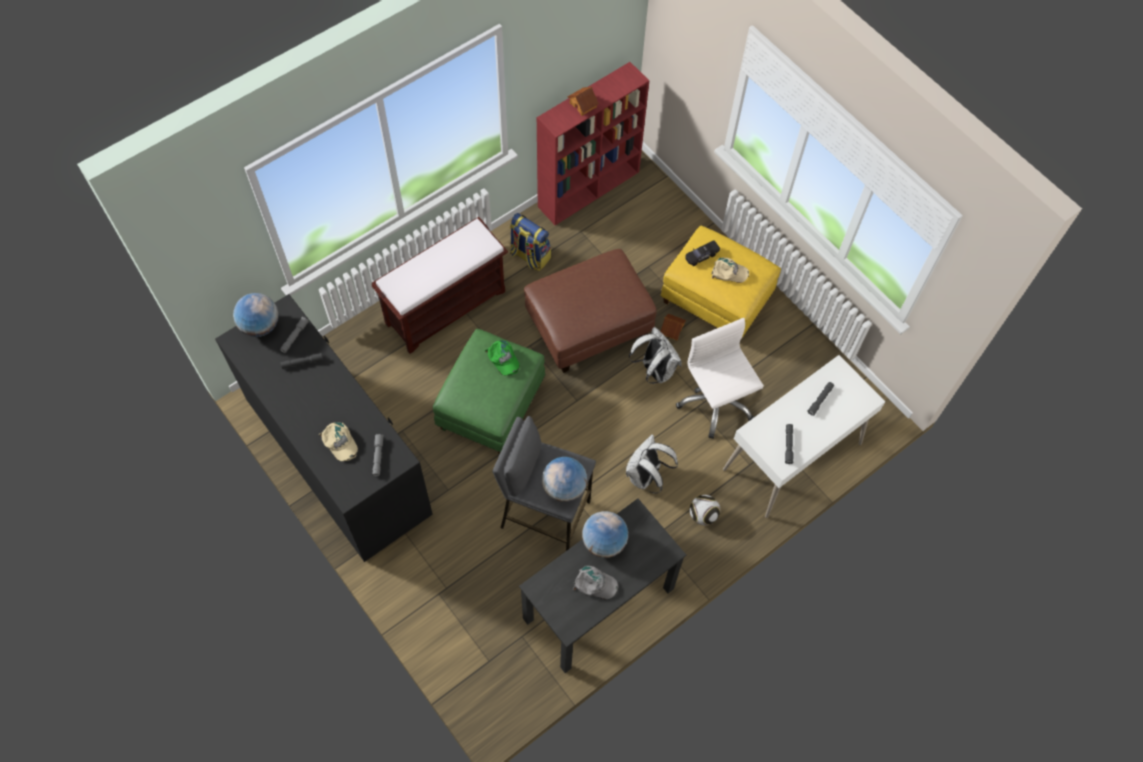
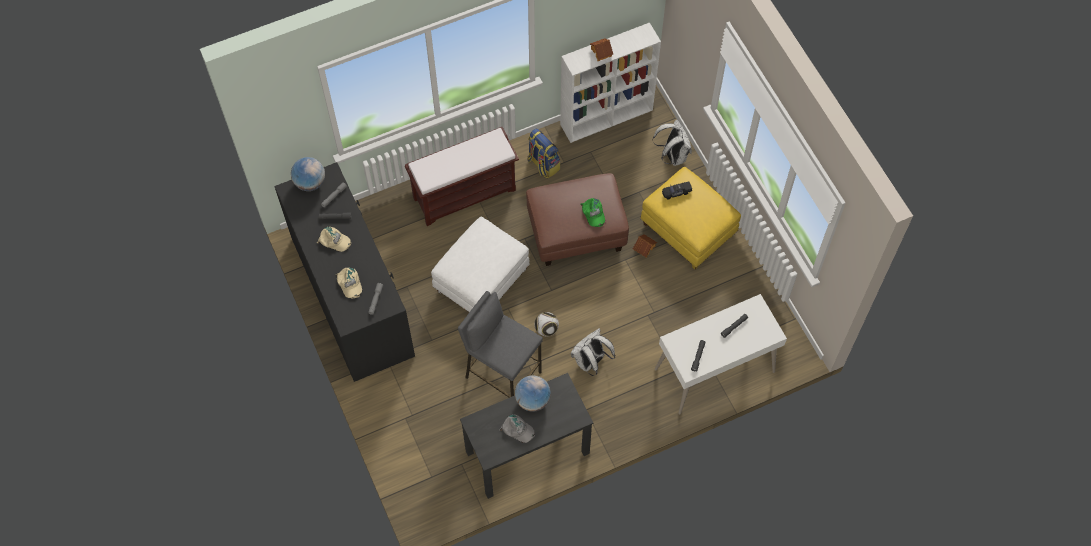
camera: 15 degrees right, 0 degrees up
green ottoman [433,329,546,454] -> white ottoman [431,217,530,312]
green cap [485,340,520,376] -> green cap moved to [581,198,605,227]
red bookcase [537,62,649,225] -> white bookcase [560,22,661,143]
globe [542,457,587,502] -> none
white backpack [629,327,682,384] -> white backpack moved to [653,120,692,166]
white office chair [676,318,764,439] -> none
football [690,495,720,525] -> football moved to [535,312,559,336]
beige cap [711,258,749,283] -> beige cap moved to [317,227,351,252]

